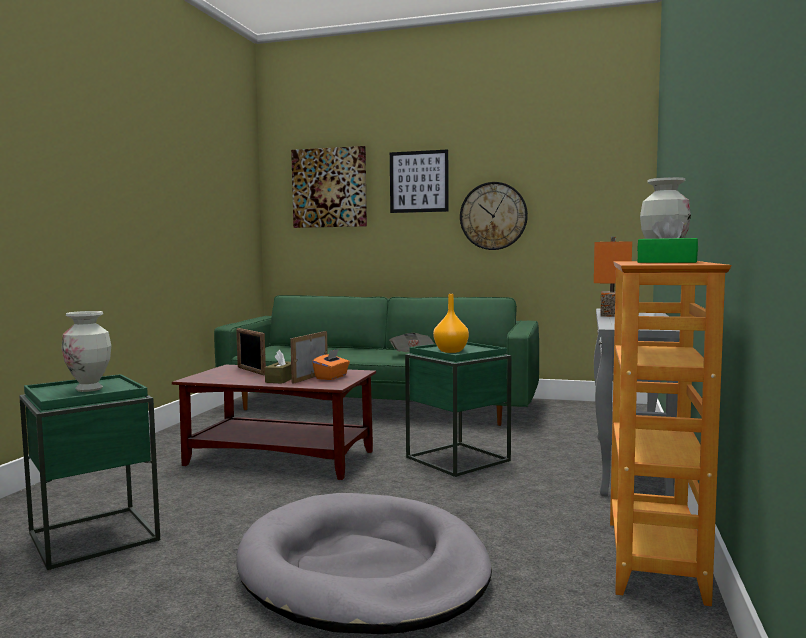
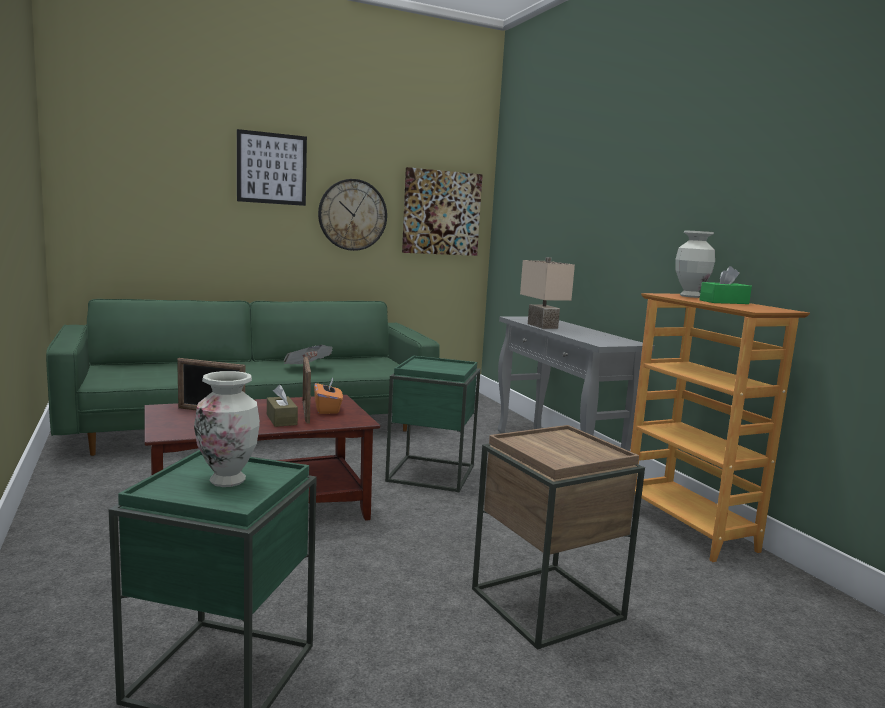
camera: 40 degrees left, 5 degrees up
grey dog bed [236,493,492,634] -> brown side table [472,425,645,650]
picture [291,146,367,228] -> picture moved to [402,167,483,256]
orange vase [433,294,469,353] -> none
orange table lamp [594,236,632,317] -> beige table lamp [520,257,575,329]

